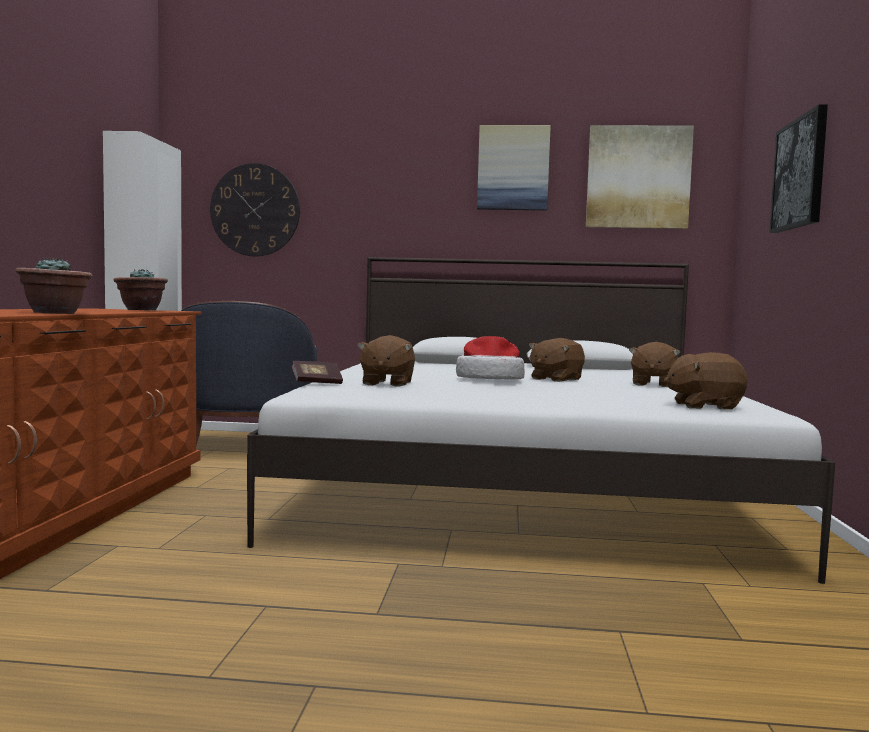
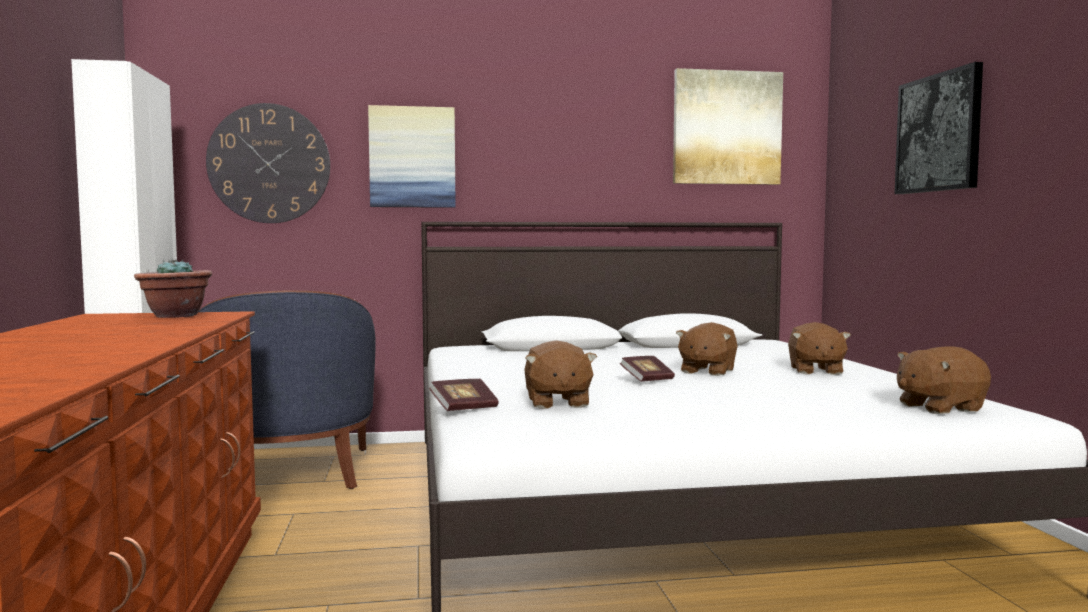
camera: 15 degrees left, 0 degrees up
potted plant [15,257,92,314] -> none
hat [456,336,524,380] -> book [620,356,675,382]
picture [477,125,551,210] -> picture moved to [368,105,456,208]

